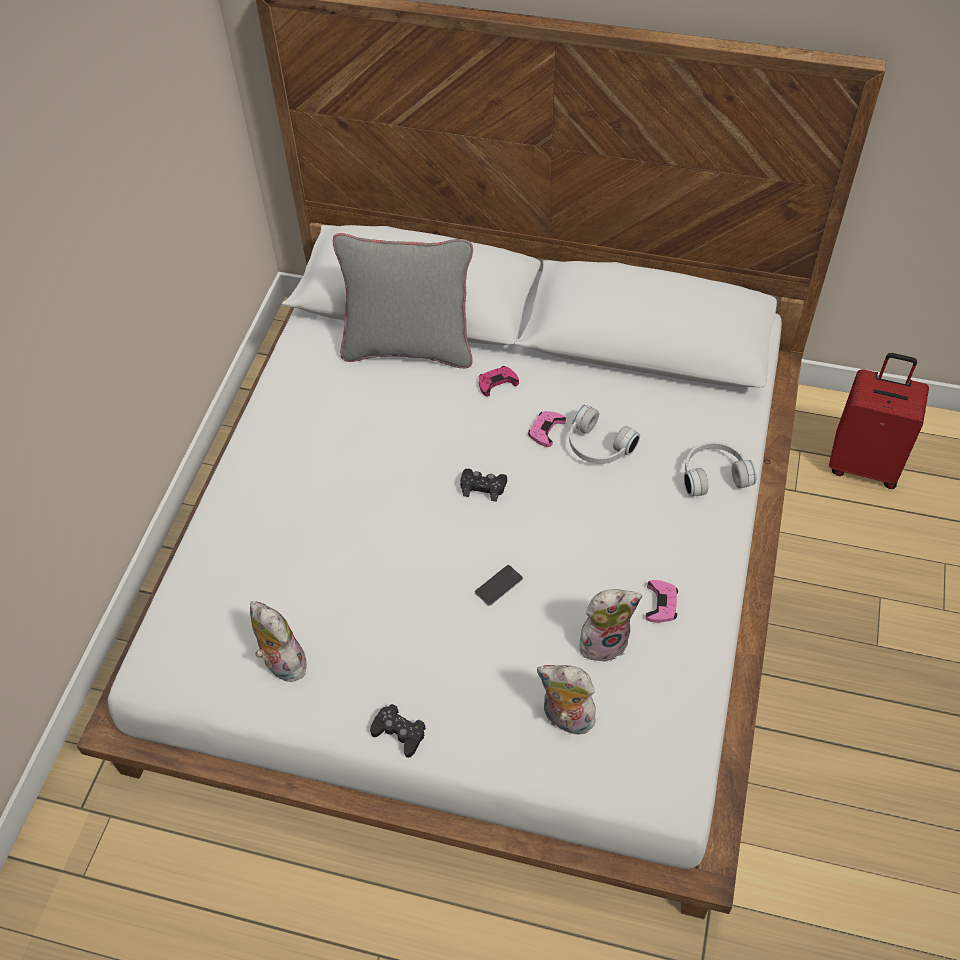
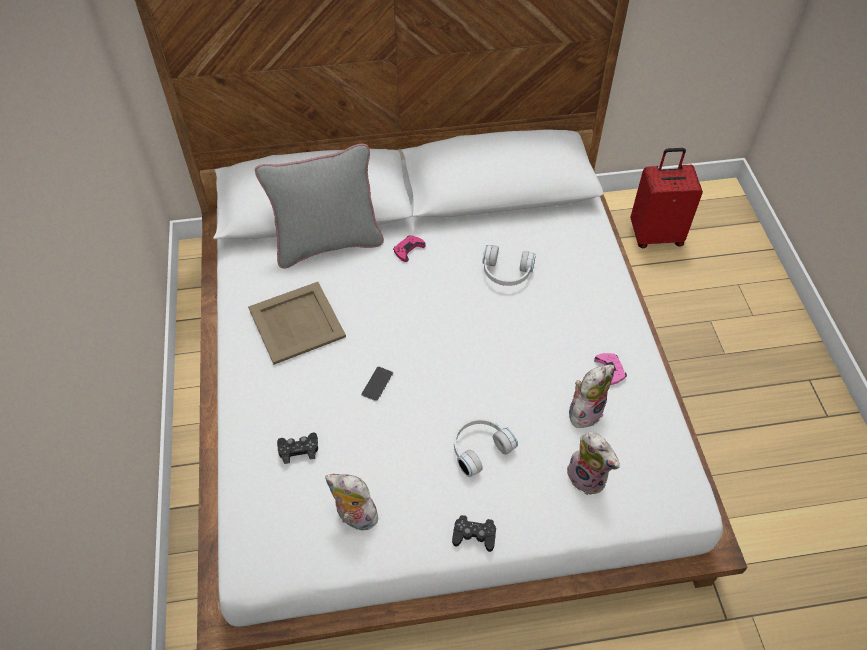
camera: 25 degrees left, 0 degrees up
black game controller [460,469,507,502] -> black game controller moved to [277,433,318,464]
phone [475,565,523,606] -> phone moved to [361,366,393,401]
pink game controller [528,411,566,447] -> none
plush toy [537,665,598,735] -> plush toy turned 135 degrees counterclockwise [566,432,620,495]
white headphones [684,442,757,496] -> white headphones moved to [454,418,518,477]
none -> beige tray [248,282,346,365]

